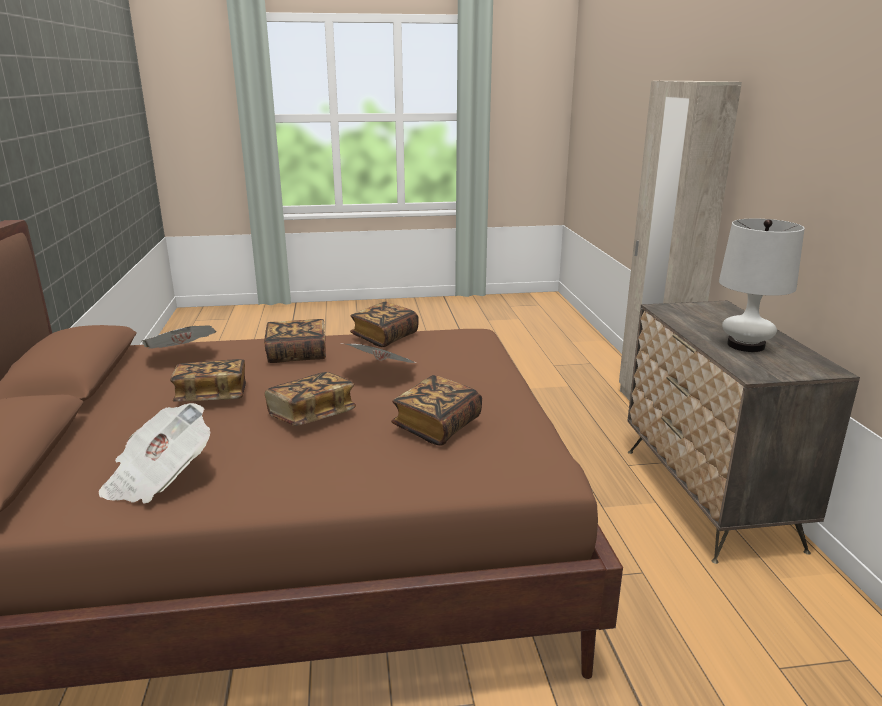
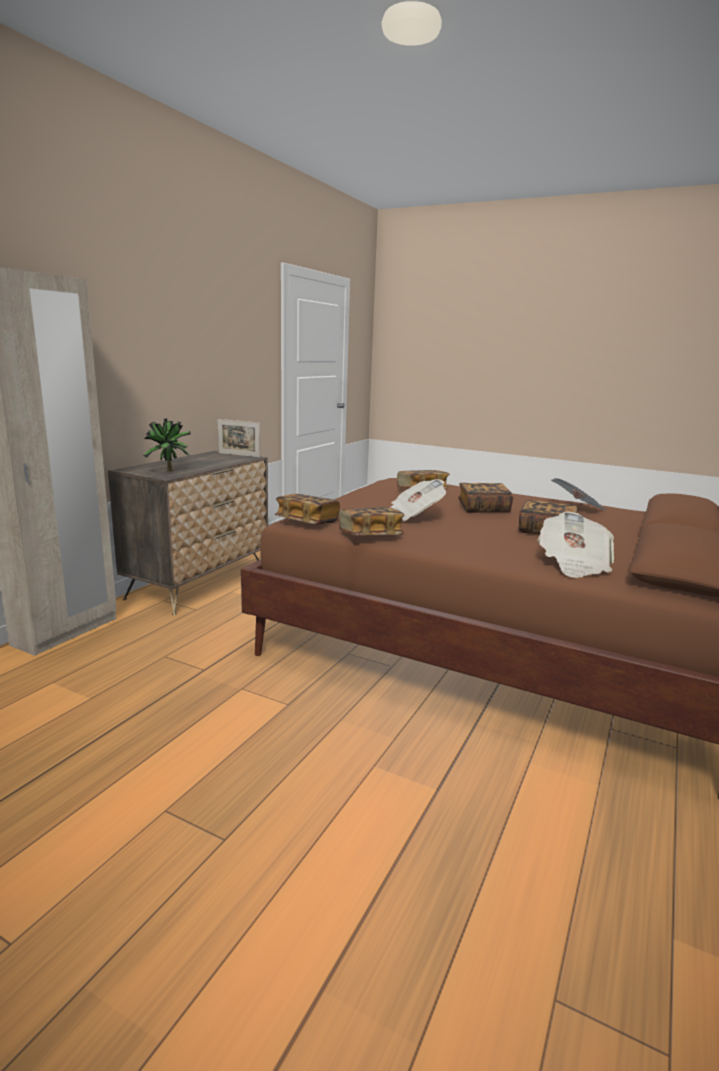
camera: 145 degrees left, 5 degrees down
book [264,319,326,363] -> book moved to [275,494,340,525]
white table lamp [719,219,805,352] -> none
none -> potted plant [144,419,191,472]
none -> picture frame [217,419,260,457]

